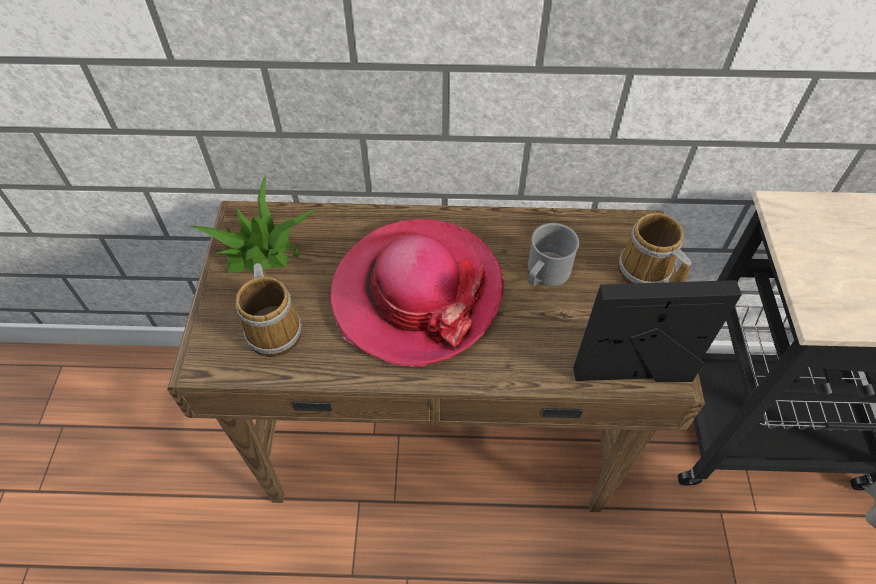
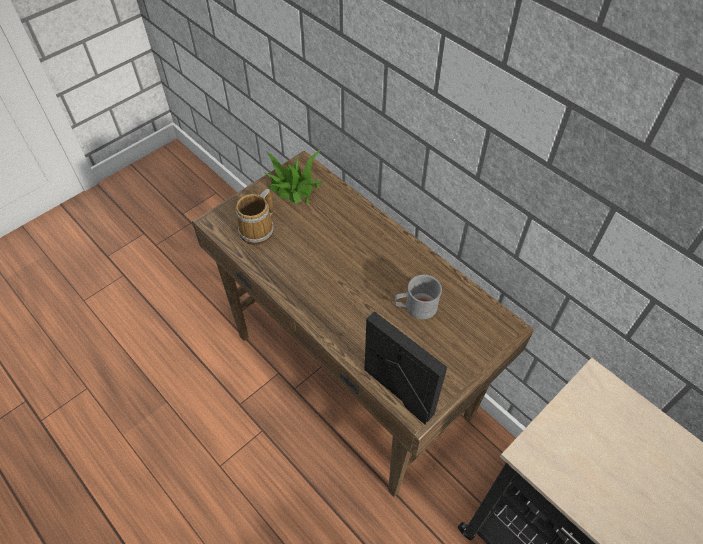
camera: 45 degrees right, 0 degrees up
hat [330,219,504,367] -> none
mug [618,213,692,284] -> none

